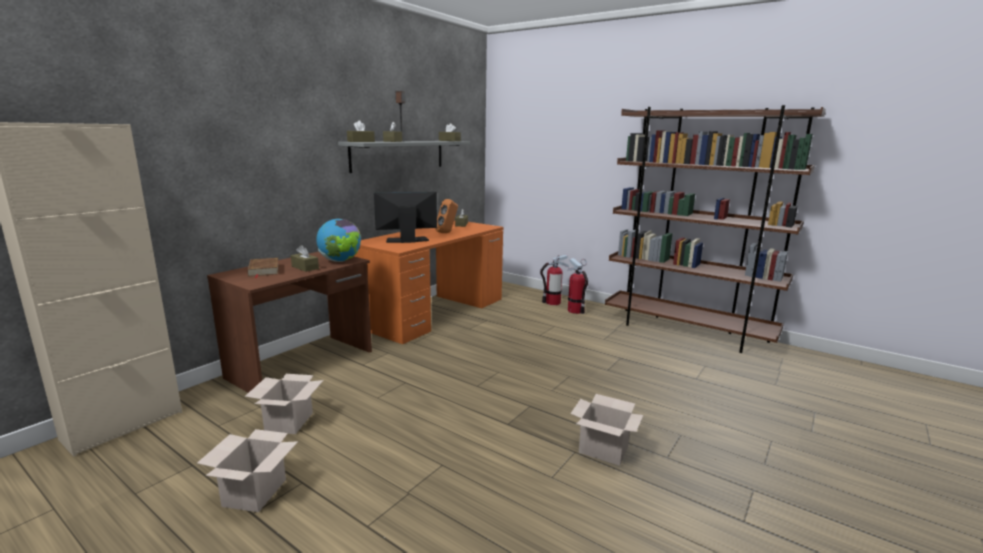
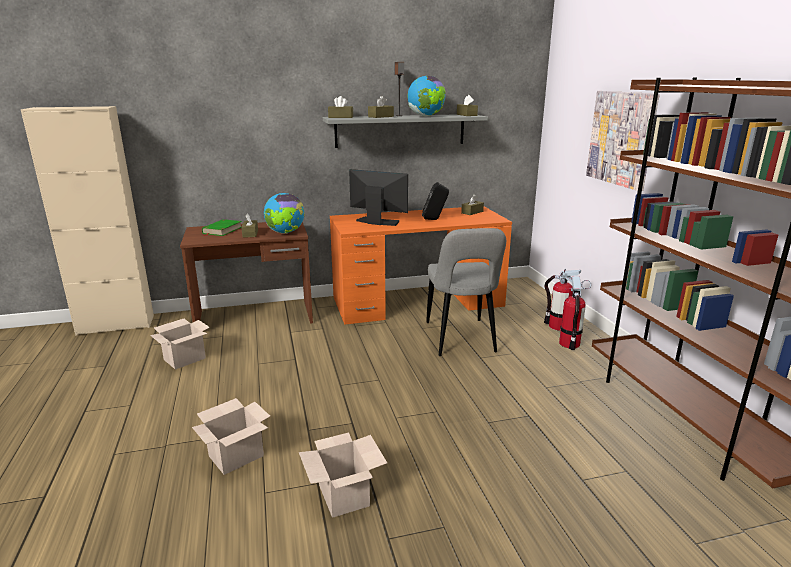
camera: 40 degrees right, 5 degrees up
cardboard box [197,429,298,512] -> cardboard box moved to [192,398,270,475]
brown book [247,258,279,278] -> green book [202,219,242,236]
orange speaker [435,199,458,233] -> black speaker [422,182,449,220]
none -> globe [408,76,445,116]
none -> grey chair [426,228,506,356]
none -> picture [586,91,660,191]

